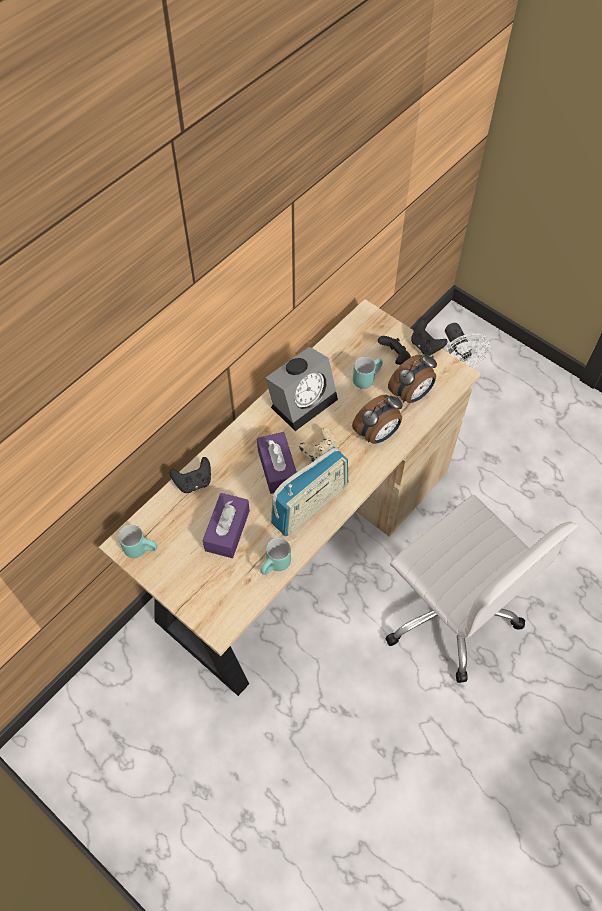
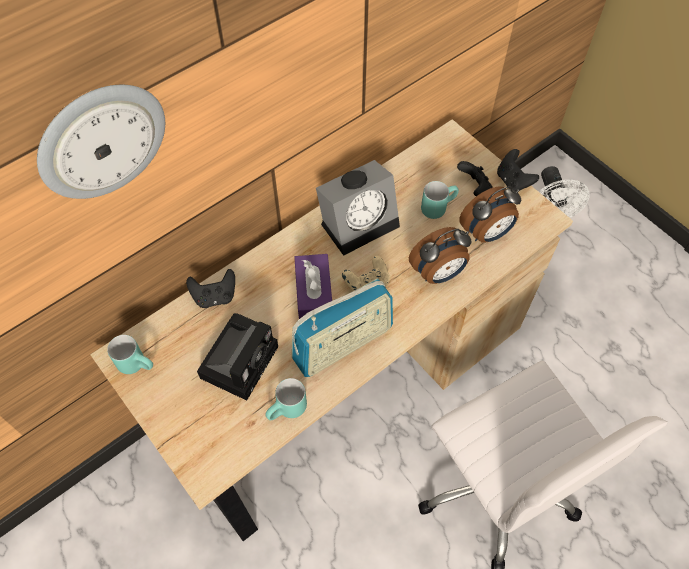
camera: 10 degrees right, 0 degrees up
purple tissue box [203,493,250,558] -> camera [197,313,278,400]
none -> wall clock [37,85,165,199]

